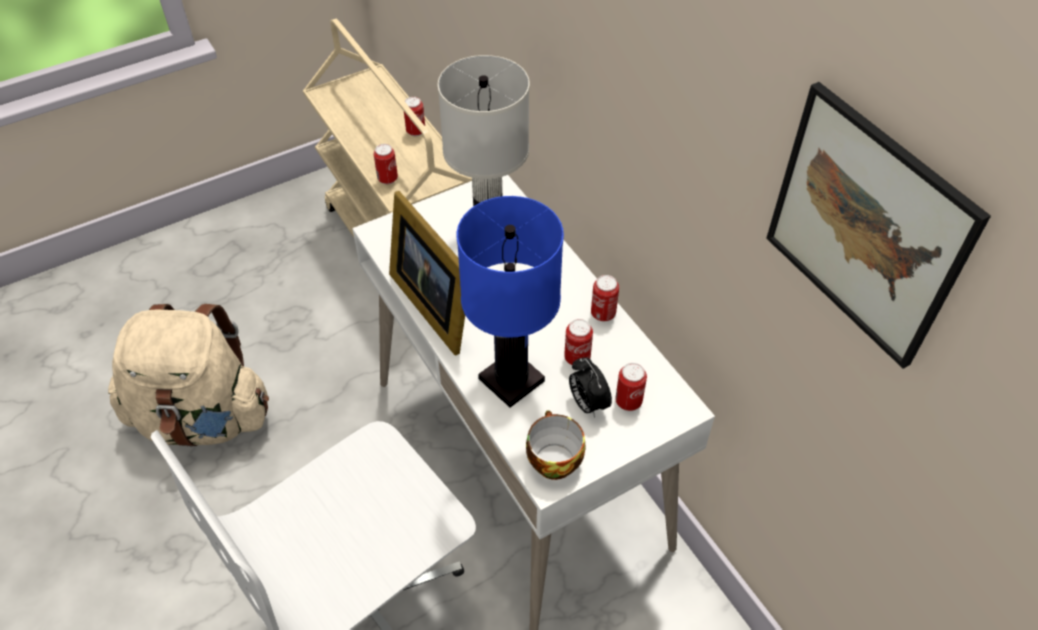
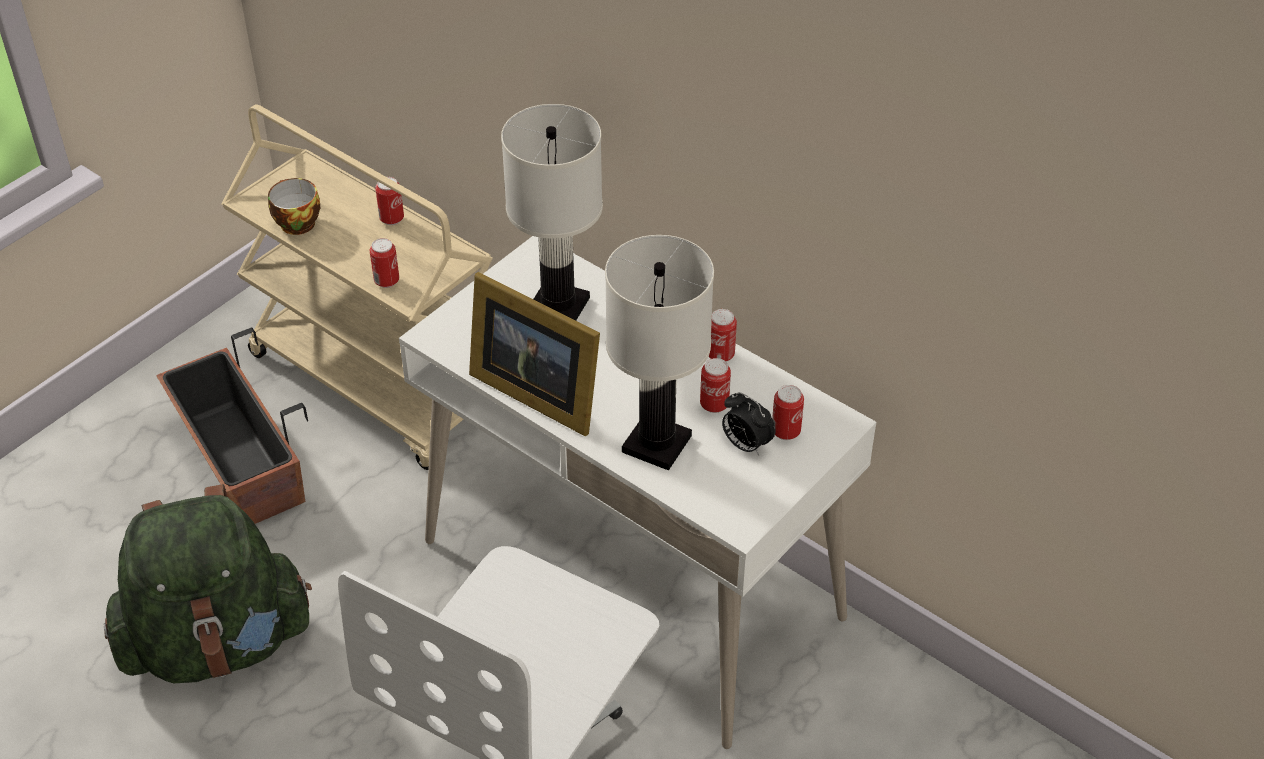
camera: 20 degrees left, 5 degrees down
beige backpack [108,304,269,447] -> green backpack [104,484,312,683]
blue table lamp [457,196,564,408] -> white table lamp [605,235,714,470]
cup [526,410,586,480] -> cup moved to [268,178,320,235]
picture [767,82,991,369] -> none
none -> planter [156,328,308,524]

